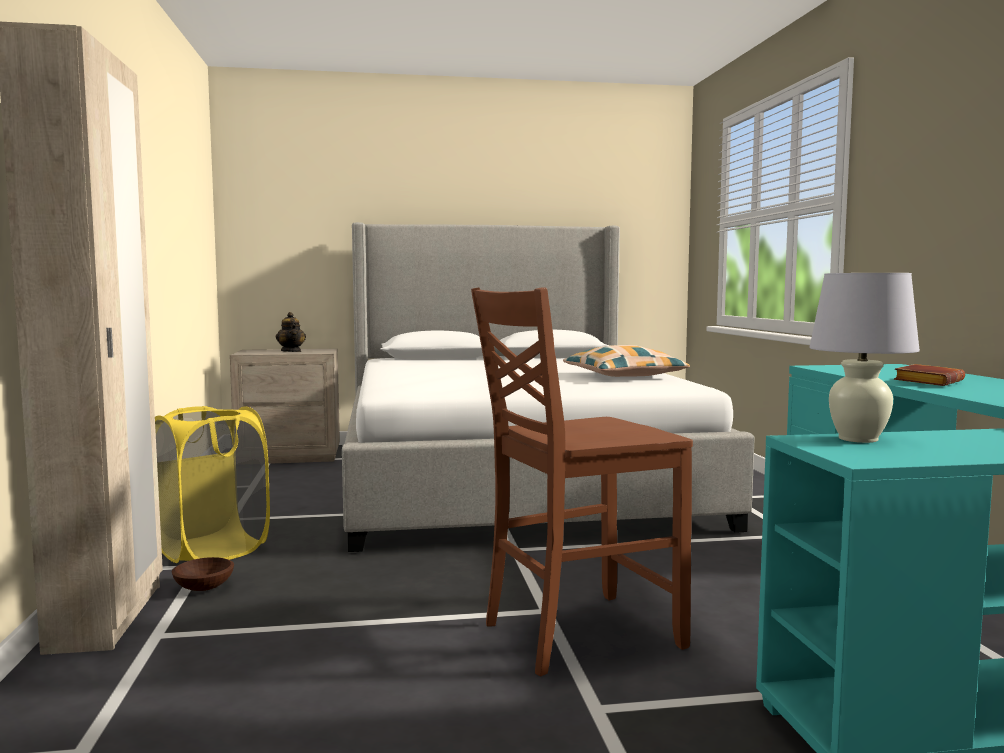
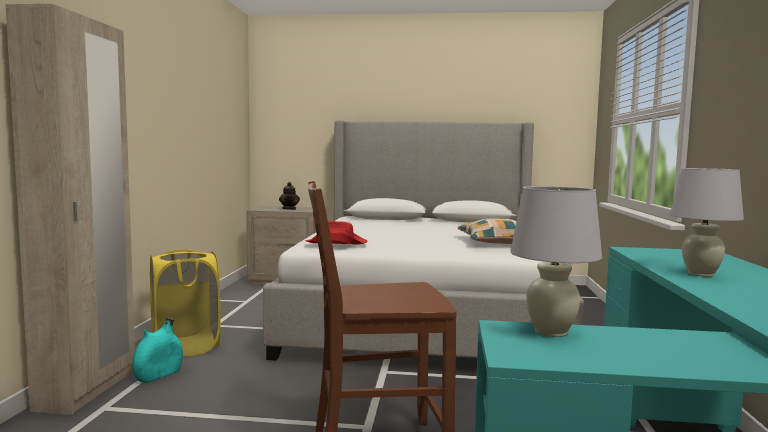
camera: 15 degrees right, 0 degrees up
brown bowl [172,557,234,591] -> turquoise vase [132,318,183,383]
brown book [894,364,965,386] -> white table lamp [670,168,744,277]
none -> red hat [305,221,367,245]

